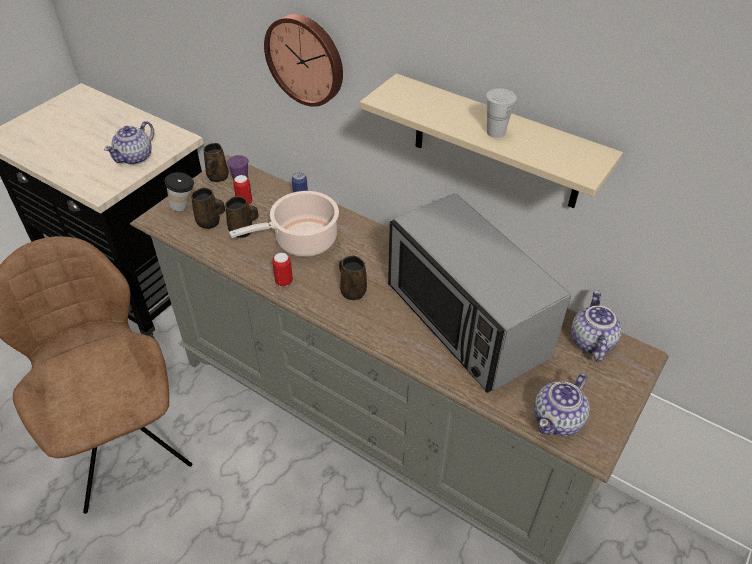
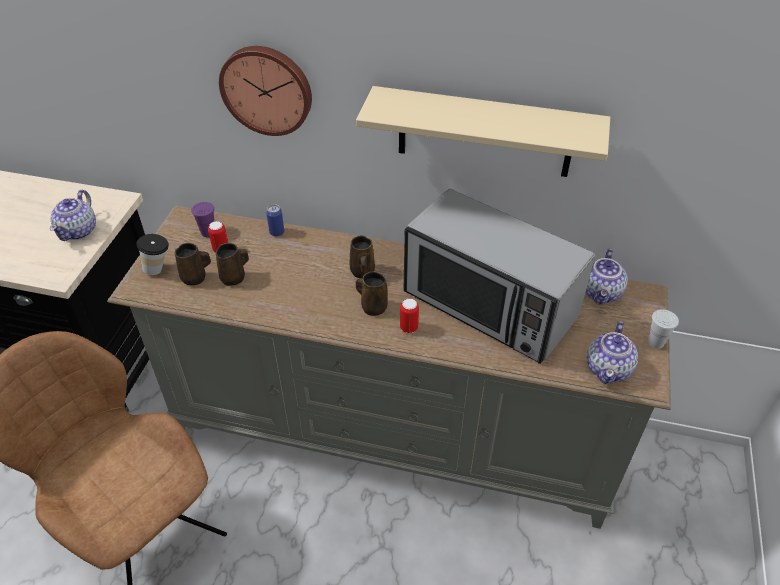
camera: 20 degrees left, 0 degrees up
brown mug [203,143,229,182] -> brown mug moved to [350,236,375,279]
cooking pot [229,191,339,257] -> none
can [272,253,293,287] -> can moved to [400,299,419,333]
white cup [486,88,517,138] -> white cup moved to [648,309,679,349]
teapot [571,290,622,361] -> teapot turned 150 degrees counterclockwise [585,248,628,305]

